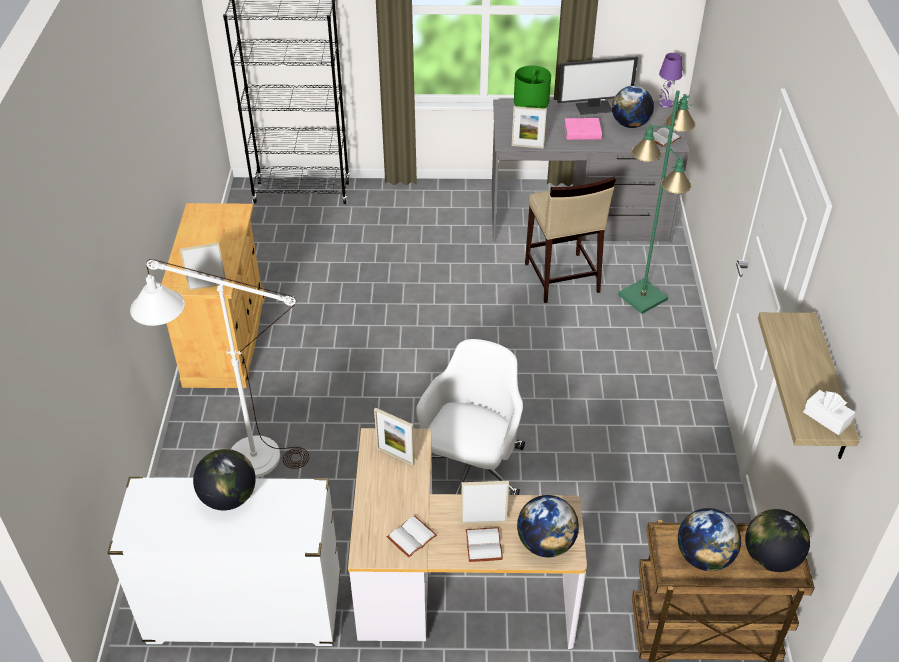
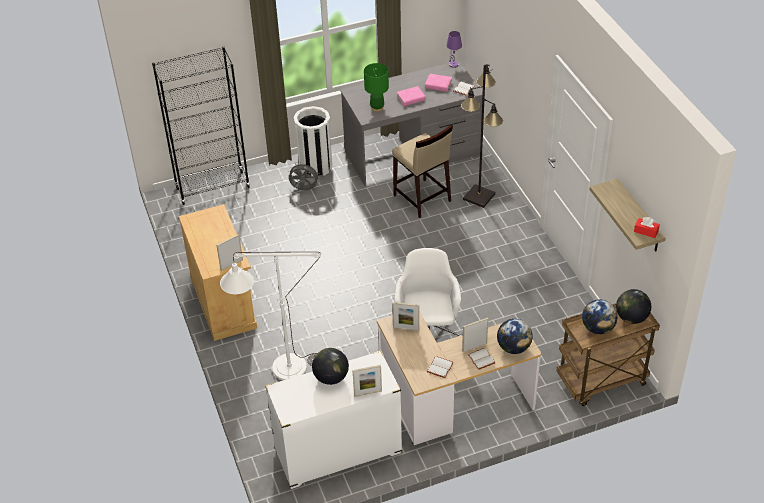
camera: 20 degrees left, 0 degrees up
picture frame [512,106,547,149] -> picture frame moved to [353,365,382,397]
monitor [558,56,638,115] -> none
globe [612,86,654,128] -> pink book [425,74,452,92]
green floor lamp [618,90,695,314] -> black floor lamp [461,64,503,208]
white tissue box [803,390,855,435] -> red tissue box [634,217,660,238]
none -> grey fan [288,162,320,190]
none -> white trash can [294,106,332,178]

